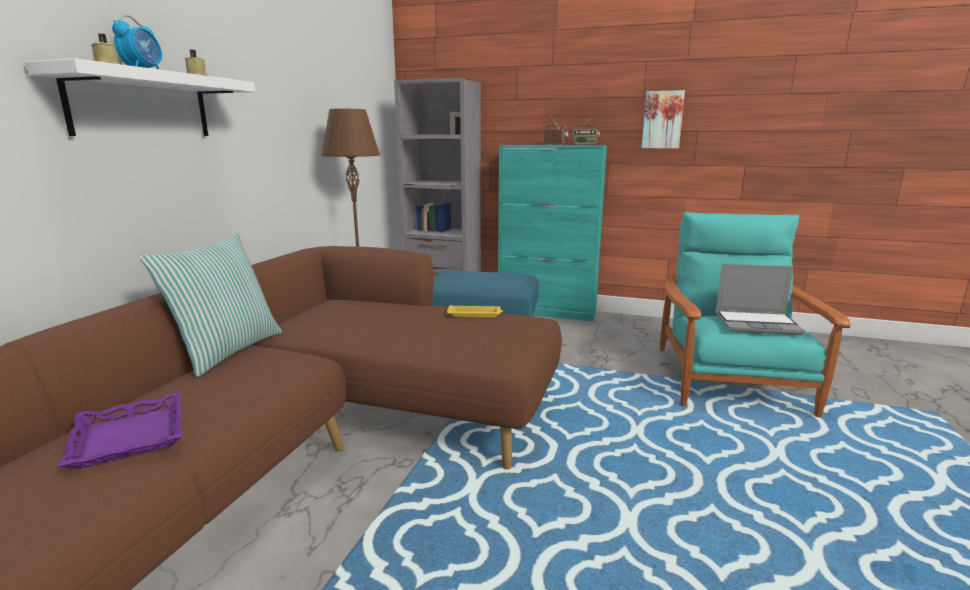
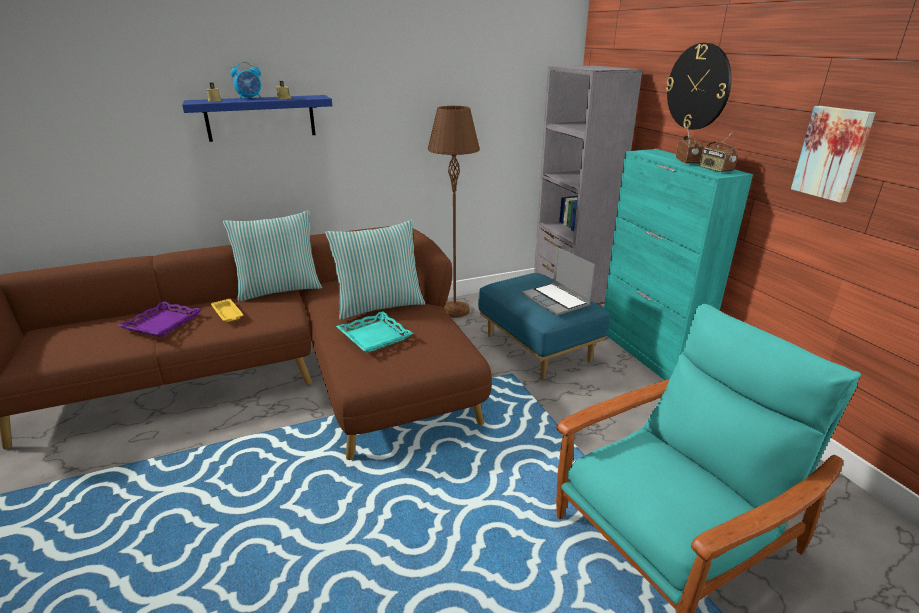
camera: 50 degrees right, 10 degrees up
white shelf [25,58,255,136] -> blue shelf [182,95,333,142]
yellow tray [447,305,503,317] -> yellow tray moved to [211,299,243,322]
laptop [715,264,806,335] -> laptop moved to [522,247,595,316]
none -> pillow [325,220,425,320]
none -> turquoise tray [336,311,414,353]
none -> wall clock [666,43,732,130]

